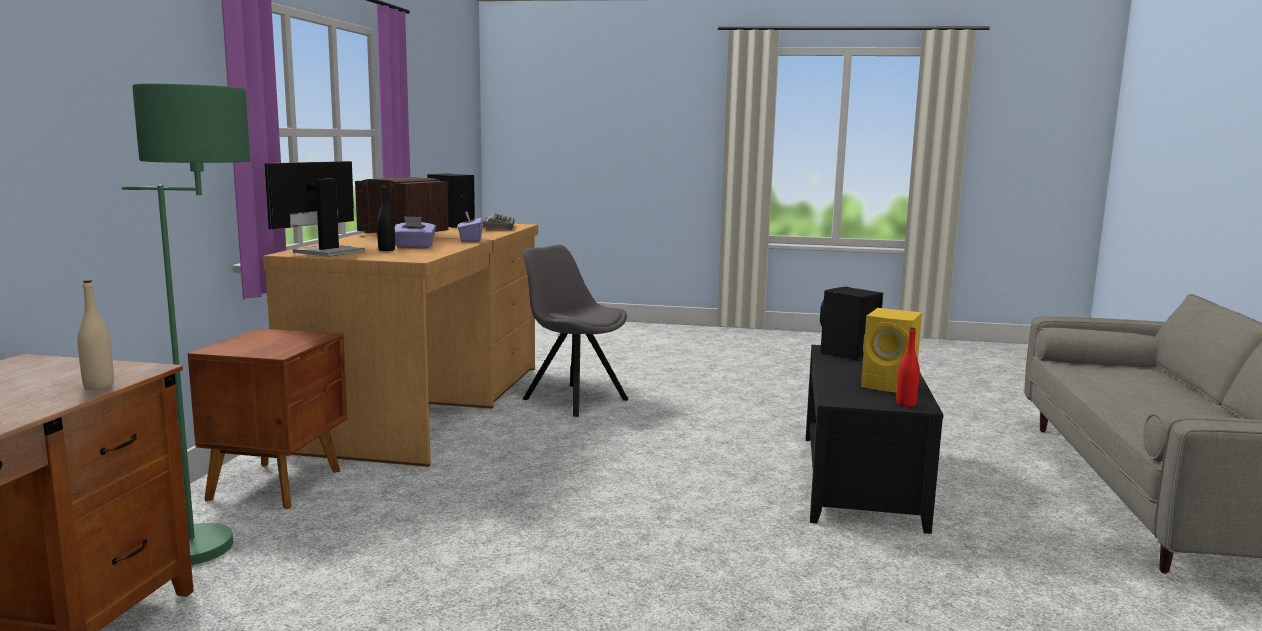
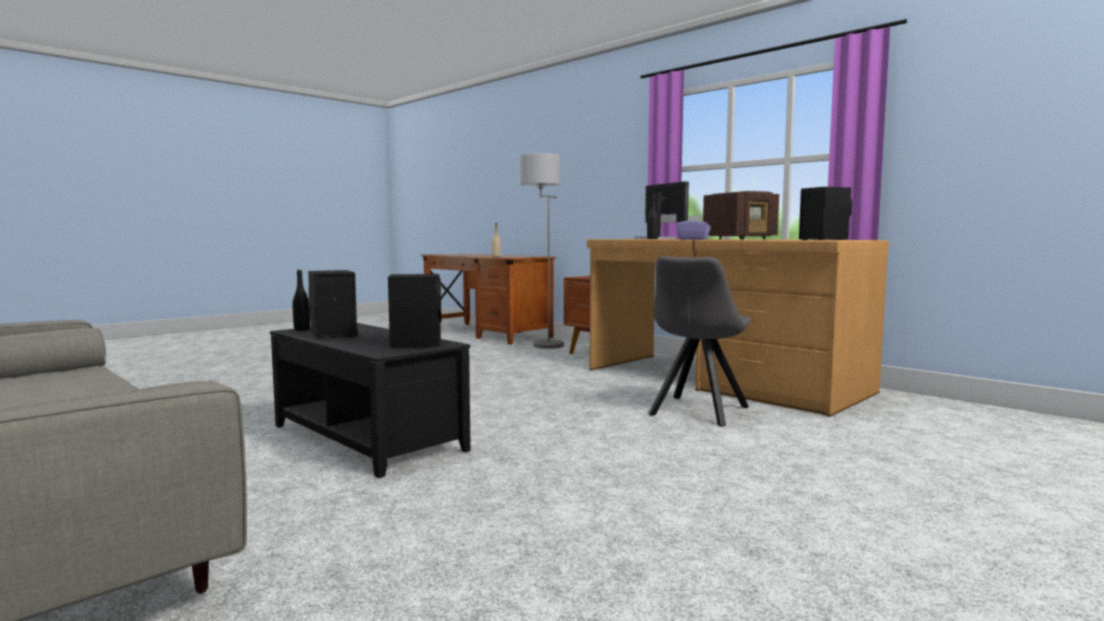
camera: 125 degrees right, 5 degrees down
green floor lamp [122,84,250,565] -> grey floor lamp [521,153,564,349]
purple tissue box [395,216,436,248] -> none
keyboard [483,213,515,230] -> none
grey chair [523,244,628,417] -> grey chair turned 135 degrees clockwise [648,256,751,427]
yellow speaker [861,308,922,393] -> black speaker [308,270,357,339]
red bottle [896,327,920,407] -> black bottle [293,270,310,331]

